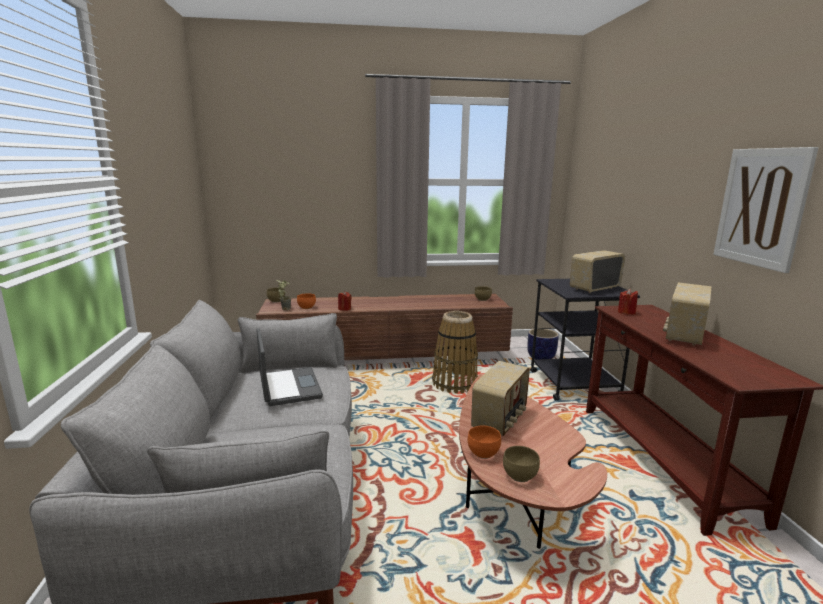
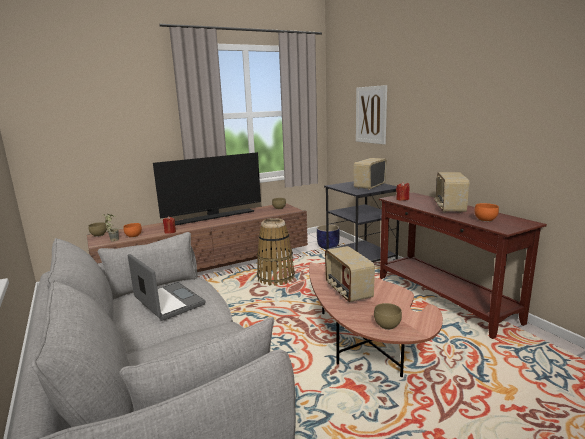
camera: 20 degrees left, 0 degrees up
orange bowl [468,426,501,459] -> orange bowl moved to [474,203,499,222]
radio [471,361,530,436] -> radio turned 150 degrees clockwise [325,246,375,302]
picture [713,147,819,273] -> picture moved to [356,85,387,144]
none -> television [153,152,261,225]

